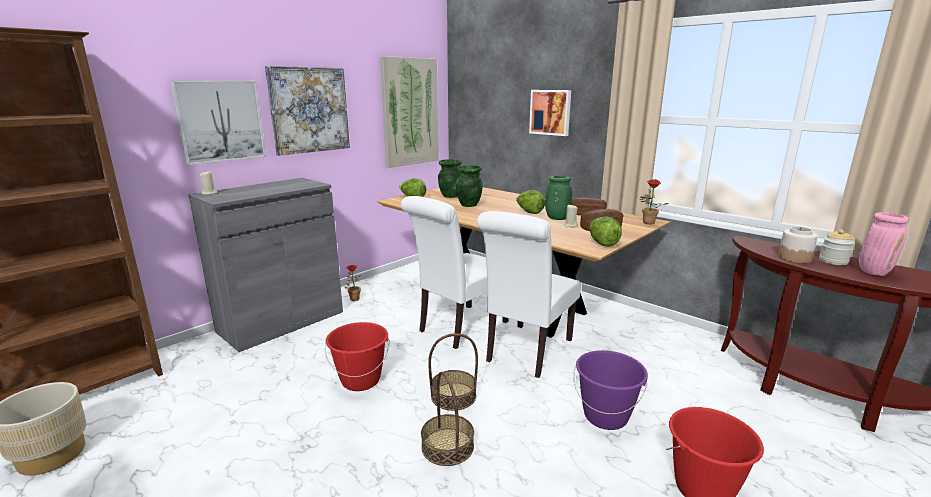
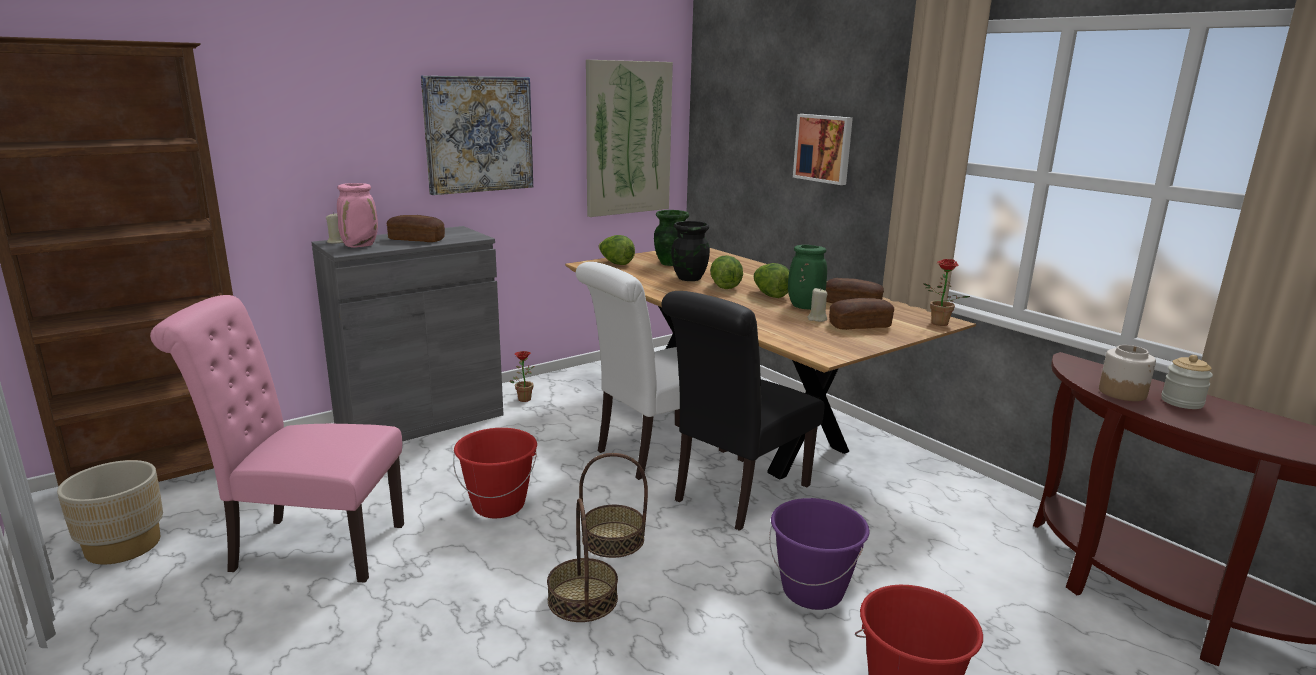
camera: 10 degrees right, 0 degrees up
picture [170,80,266,165] -> none
green vase [456,165,483,207] -> black vase [671,221,710,281]
white chair [477,211,581,378] -> black chair [662,291,825,531]
lettuce [589,216,622,247] -> lettuce moved to [710,255,743,289]
pink vase [859,212,909,276] -> pink vase moved to [337,183,378,248]
none -> pink chair [150,295,404,583]
none -> bread [387,215,445,242]

